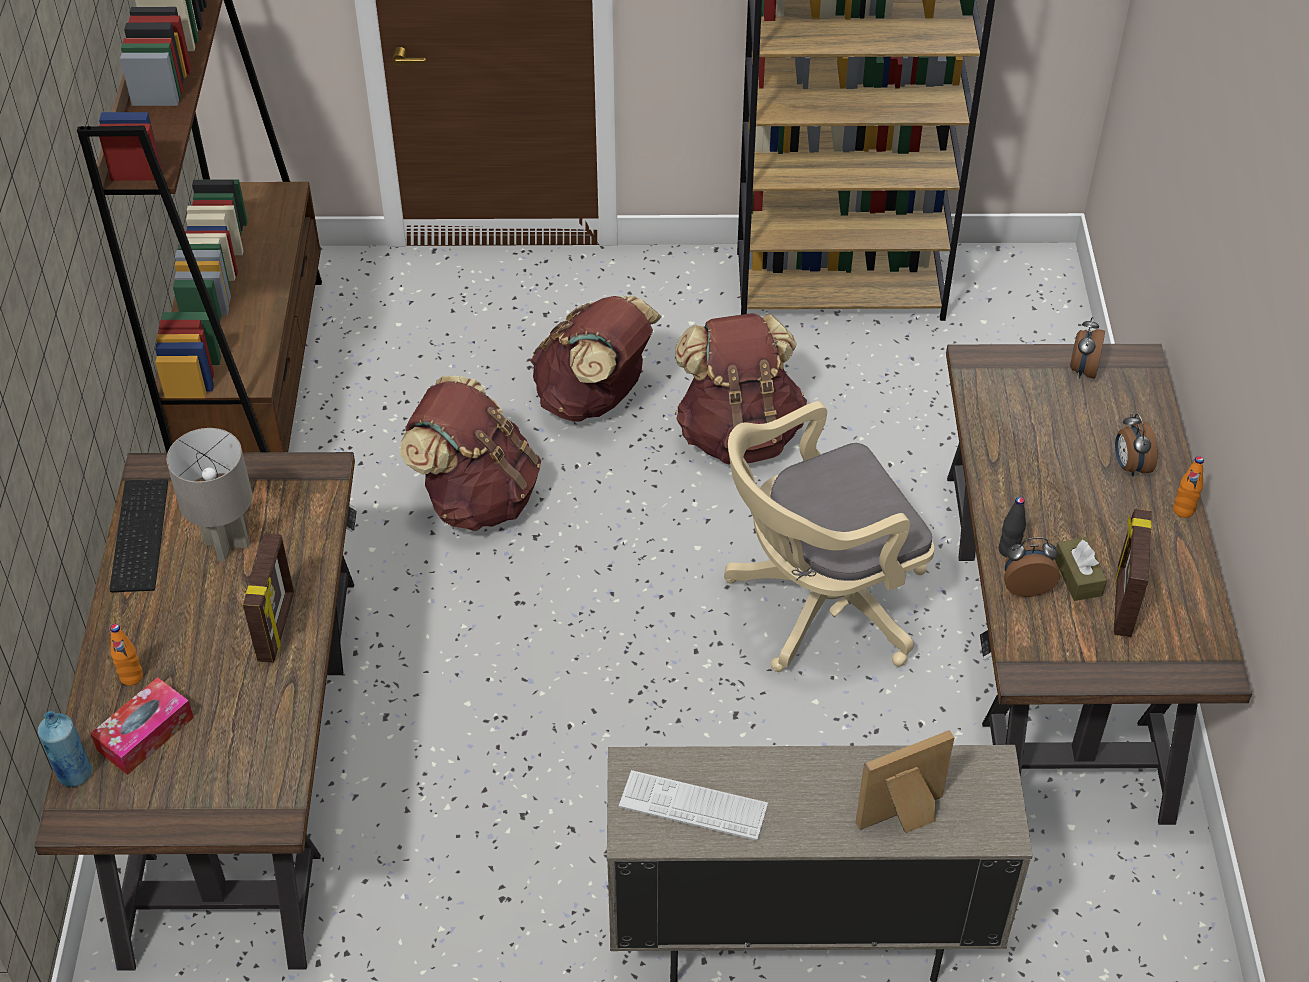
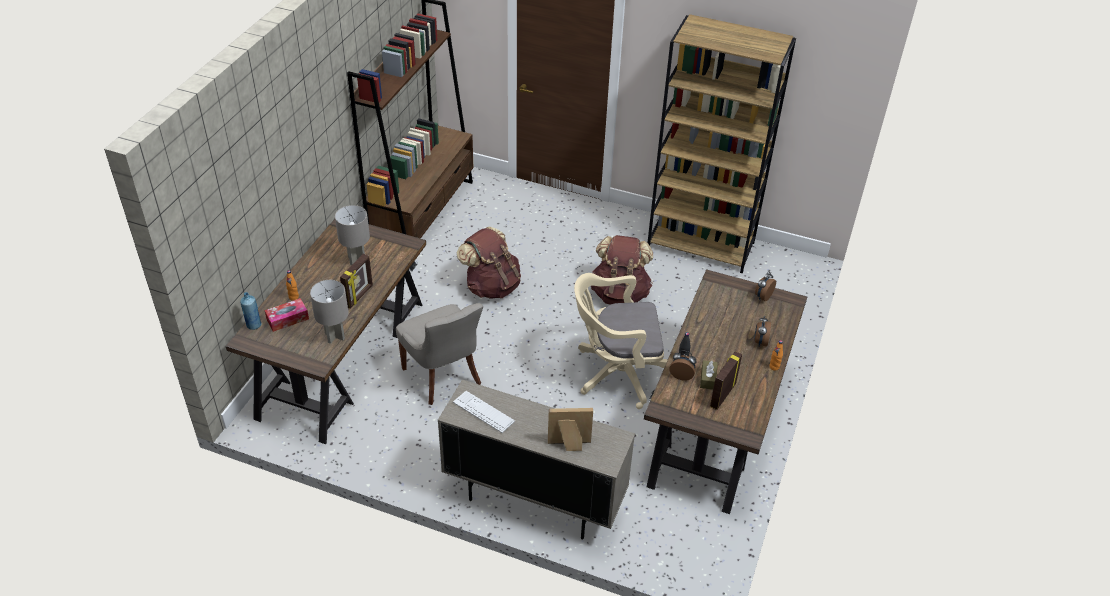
camera: 20 degrees right, 5 degrees down
keyboard [109,479,168,593] -> none
brown backpack [530,295,662,422] -> none
none -> grey table lamp [310,280,348,344]
none -> grey chair [396,303,483,405]

